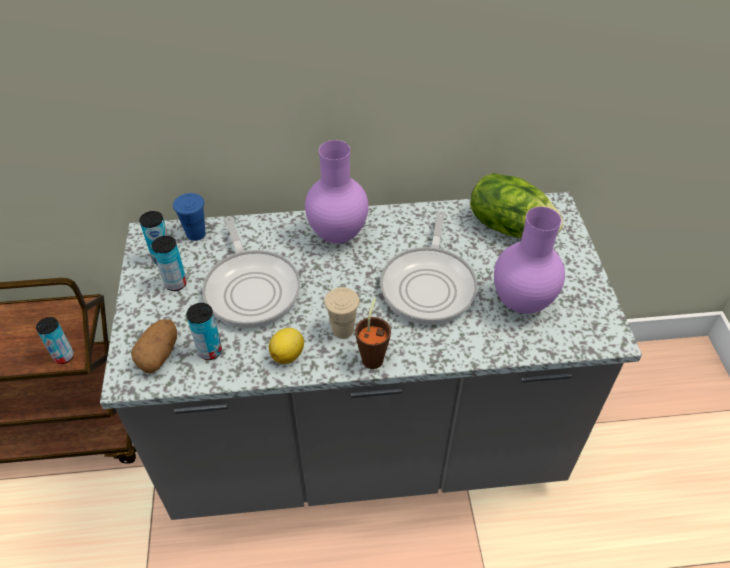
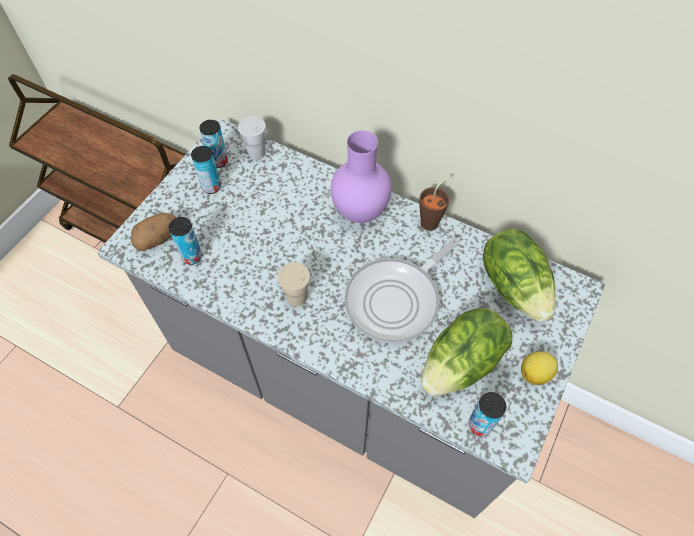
camera: 35 degrees right, 10 degrees up
can [36,317,74,364] -> can moved to [468,392,506,436]
blue cup [173,193,206,241] -> white cup [238,116,266,159]
frying pan [202,217,300,328] -> none
lemon [269,328,304,364] -> lemon moved to [521,351,558,385]
brown cup [355,298,391,369] -> brown cup moved to [419,175,451,231]
purple vase [494,207,565,314] -> lettuce [421,308,512,396]

